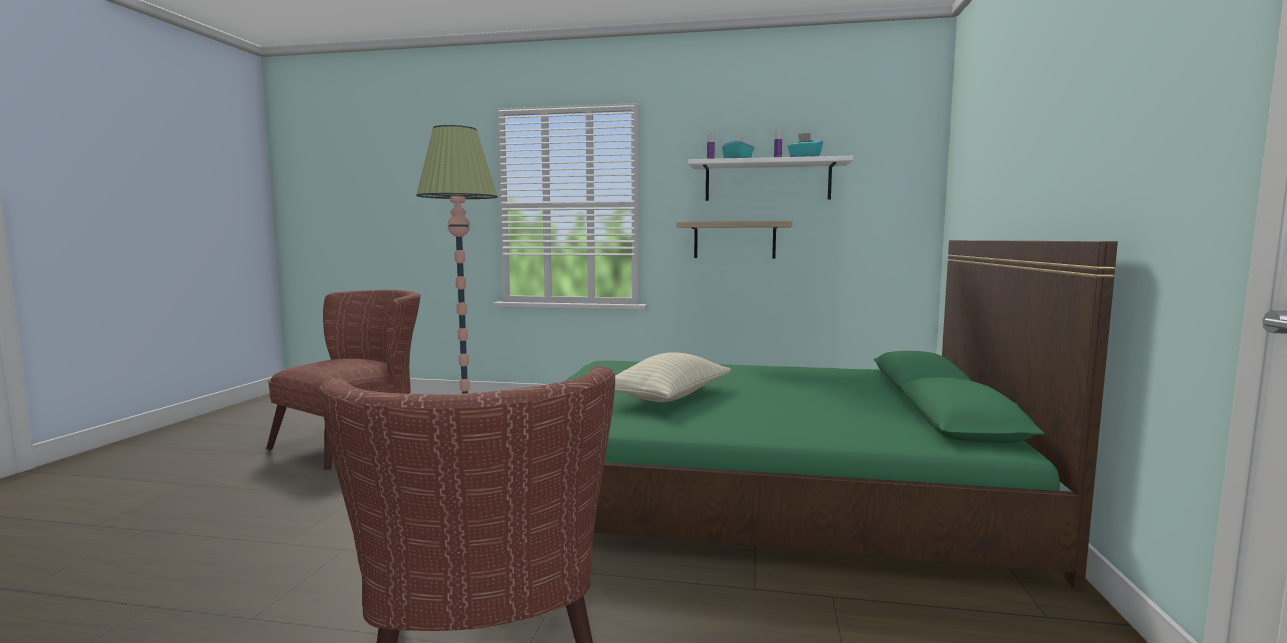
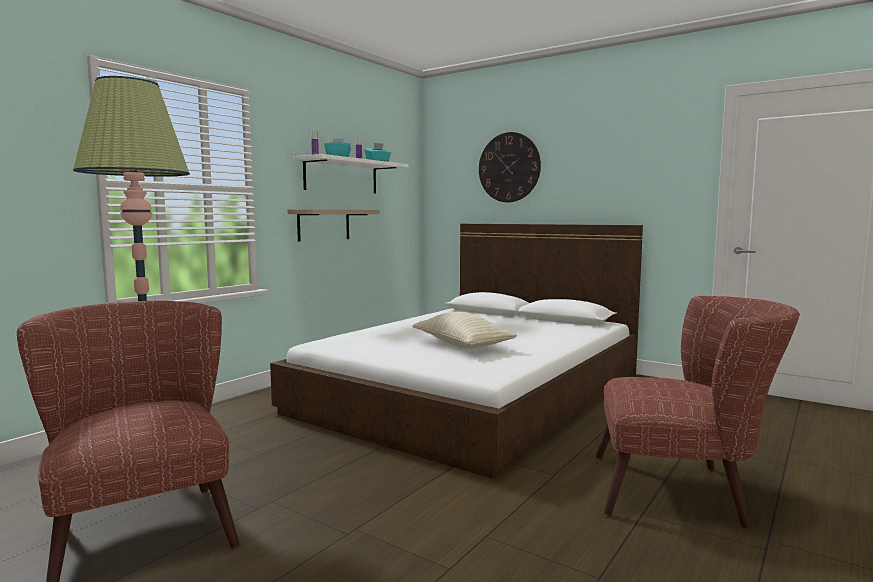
camera: 65 degrees left, 0 degrees up
green bed [565,240,1118,590] -> white bed [270,224,643,479]
none -> wall clock [479,132,541,202]

